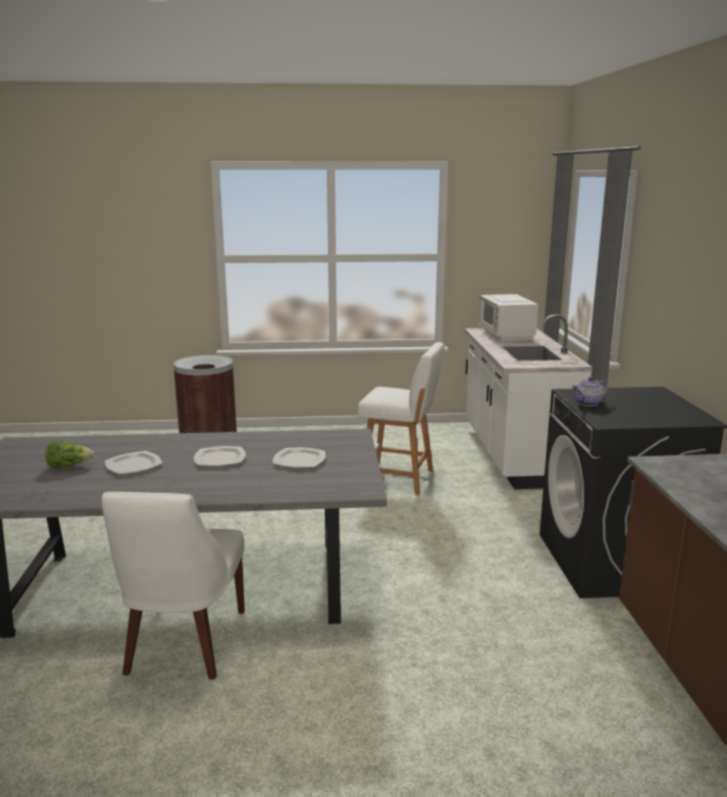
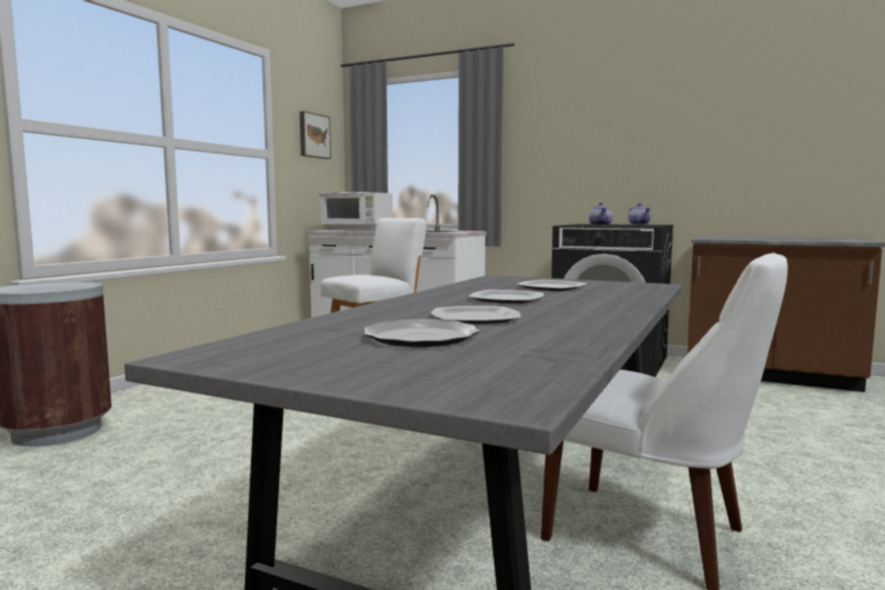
camera: 60 degrees left, 10 degrees down
lettuce [45,442,94,468] -> plate [364,319,480,347]
none -> picture [300,111,331,159]
none -> teapot [628,203,651,225]

